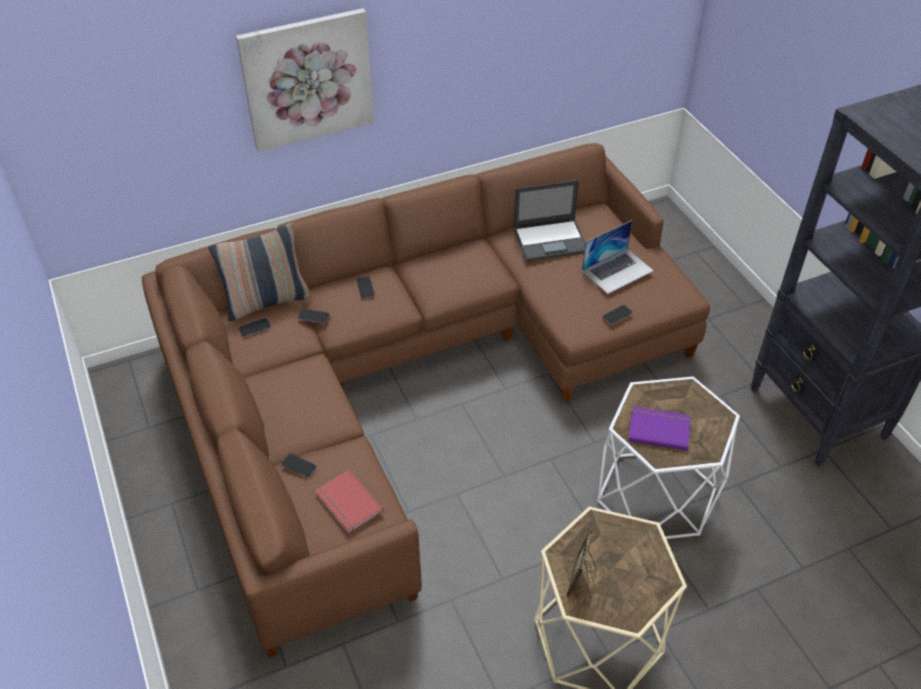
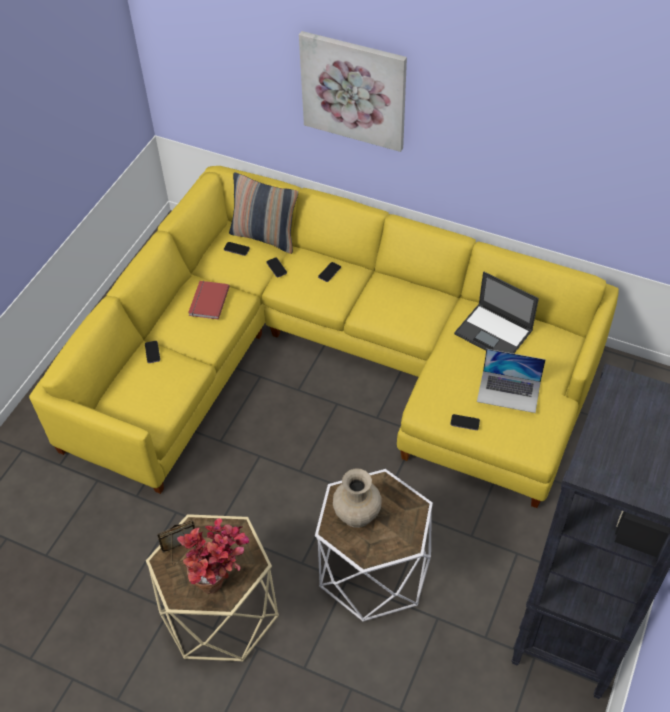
camera: 50 degrees right, 5 degrees up
brown sofa [142,143,710,657] -> yellow sofa [29,166,619,508]
red book [315,470,383,534] -> red book moved to [188,281,230,320]
purple book [628,407,691,451] -> beige vase [333,469,382,528]
none -> potted plant [177,518,249,593]

